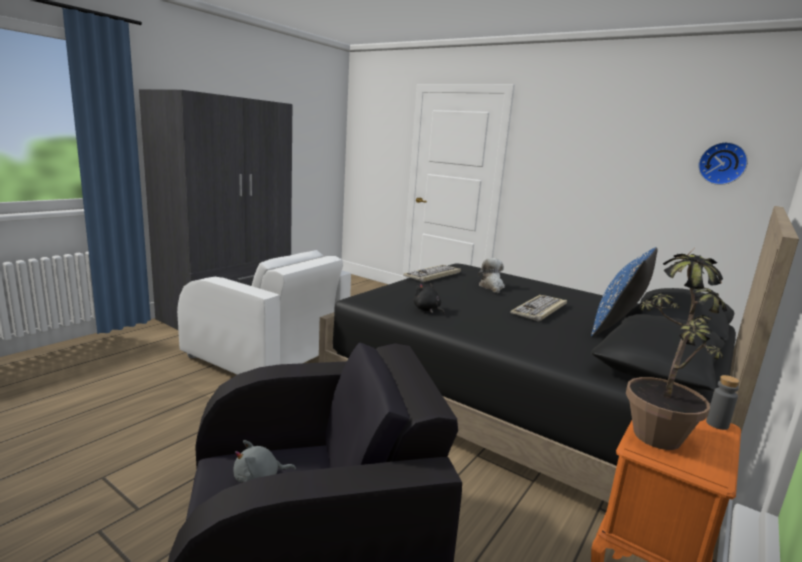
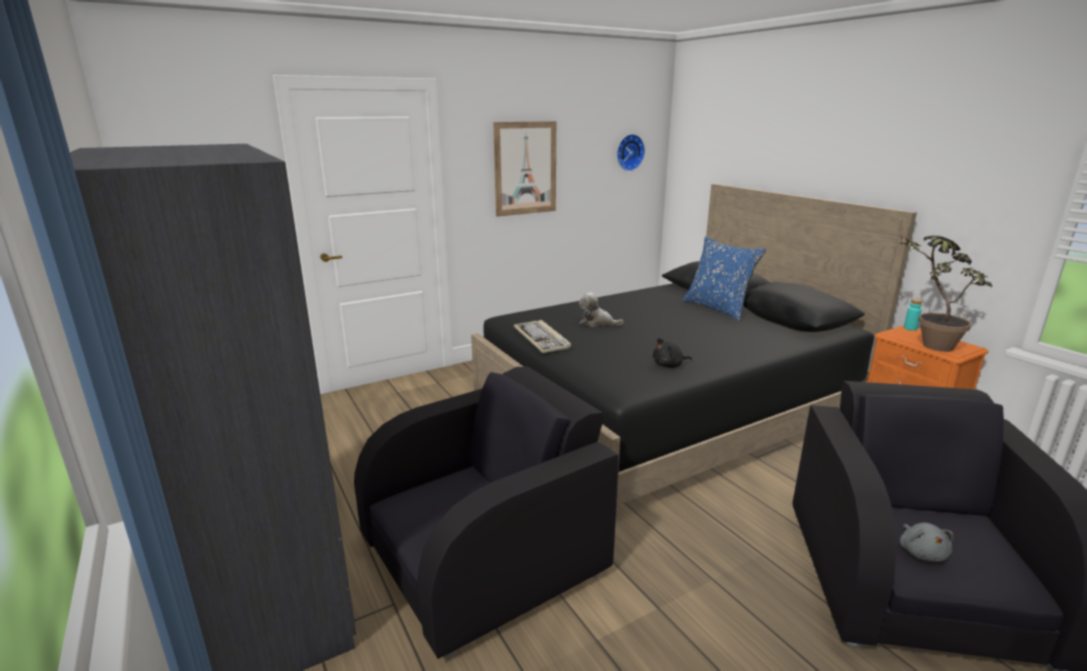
camera: 65 degrees left, 5 degrees up
white armchair [177,250,351,375] -> black armchair [354,366,618,659]
keyboard [510,295,567,322] -> none
grey bottle [706,375,740,430] -> turquoise bottle [904,299,922,331]
none -> picture [493,121,556,217]

